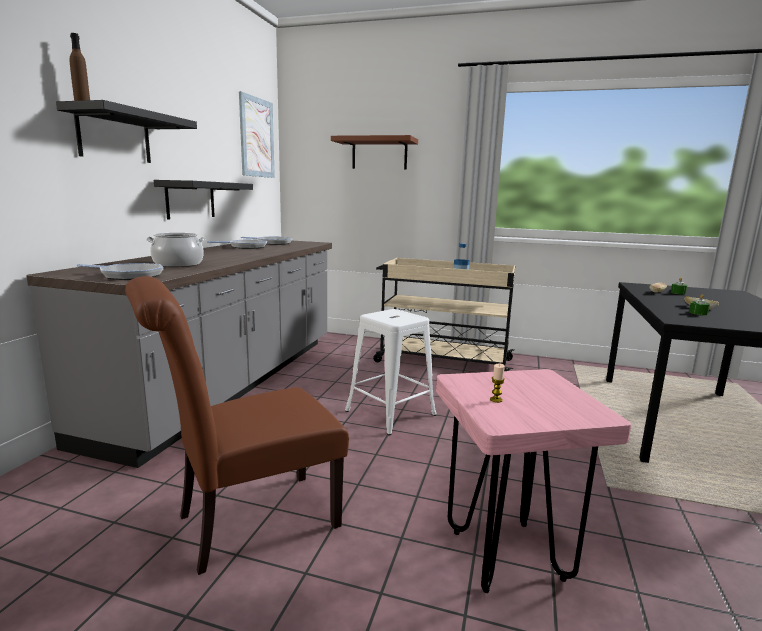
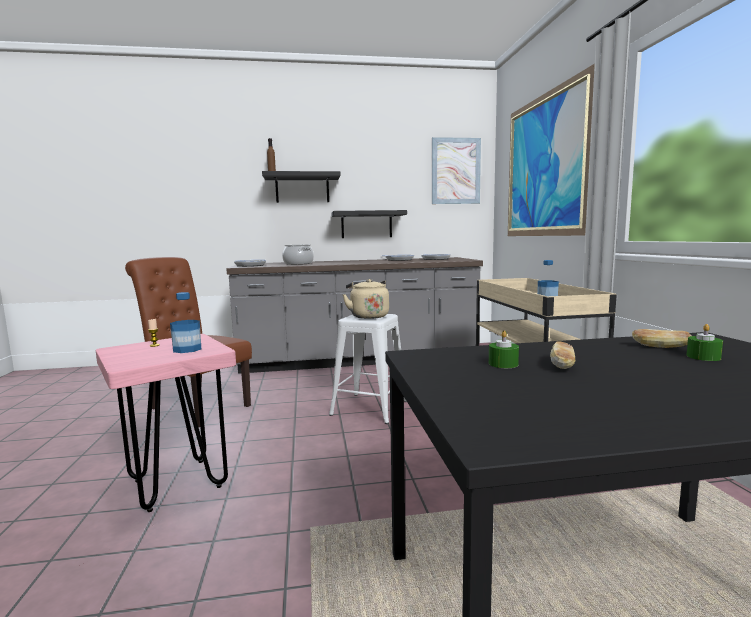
camera: 65 degrees right, 5 degrees down
brown shelf [331,135,418,169] -> picture [508,64,595,236]
none -> bottle [170,292,201,353]
none -> beige kettle [343,279,389,319]

